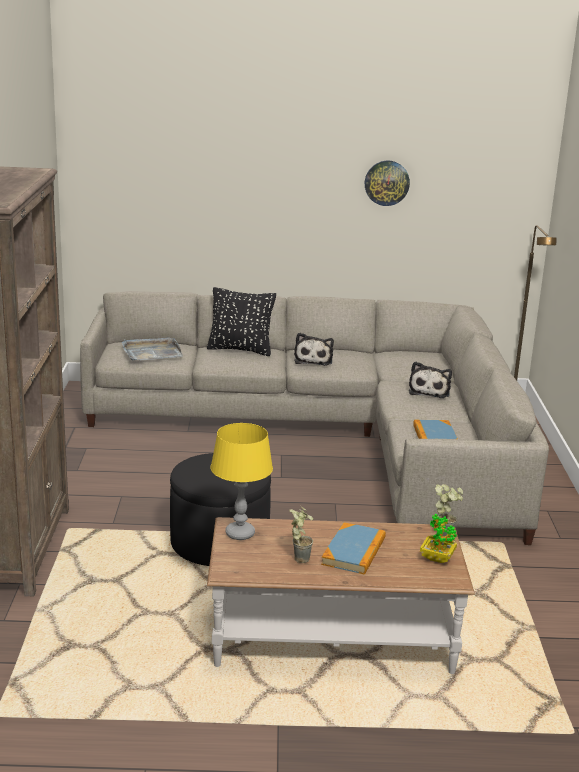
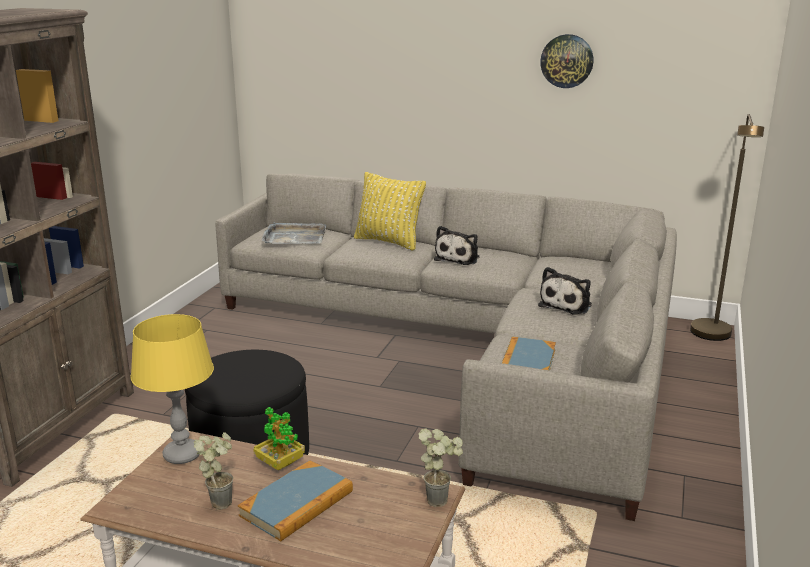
camera: 20 degrees right, 0 degrees up
black pillow [207,287,276,356] -> yellow pillow [354,172,426,251]
potted plant [420,514,457,563] -> potted plant moved to [253,407,305,470]

